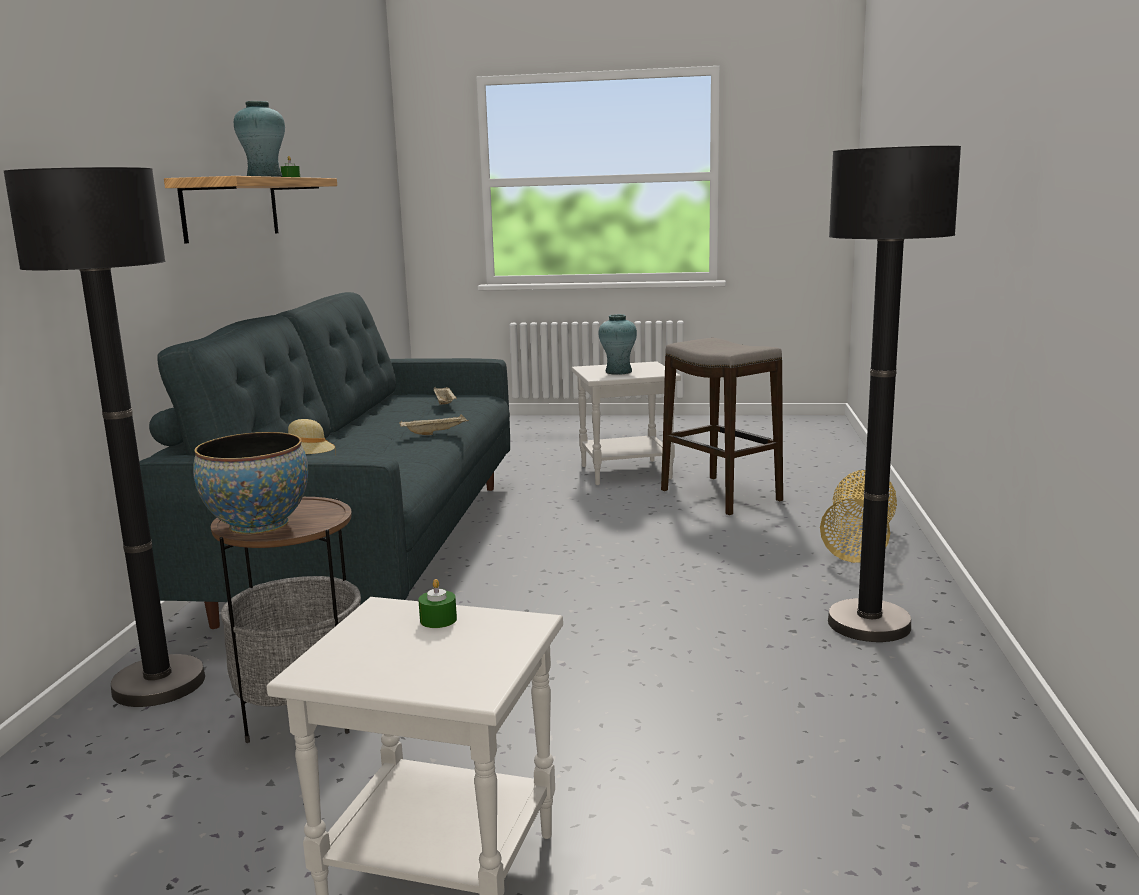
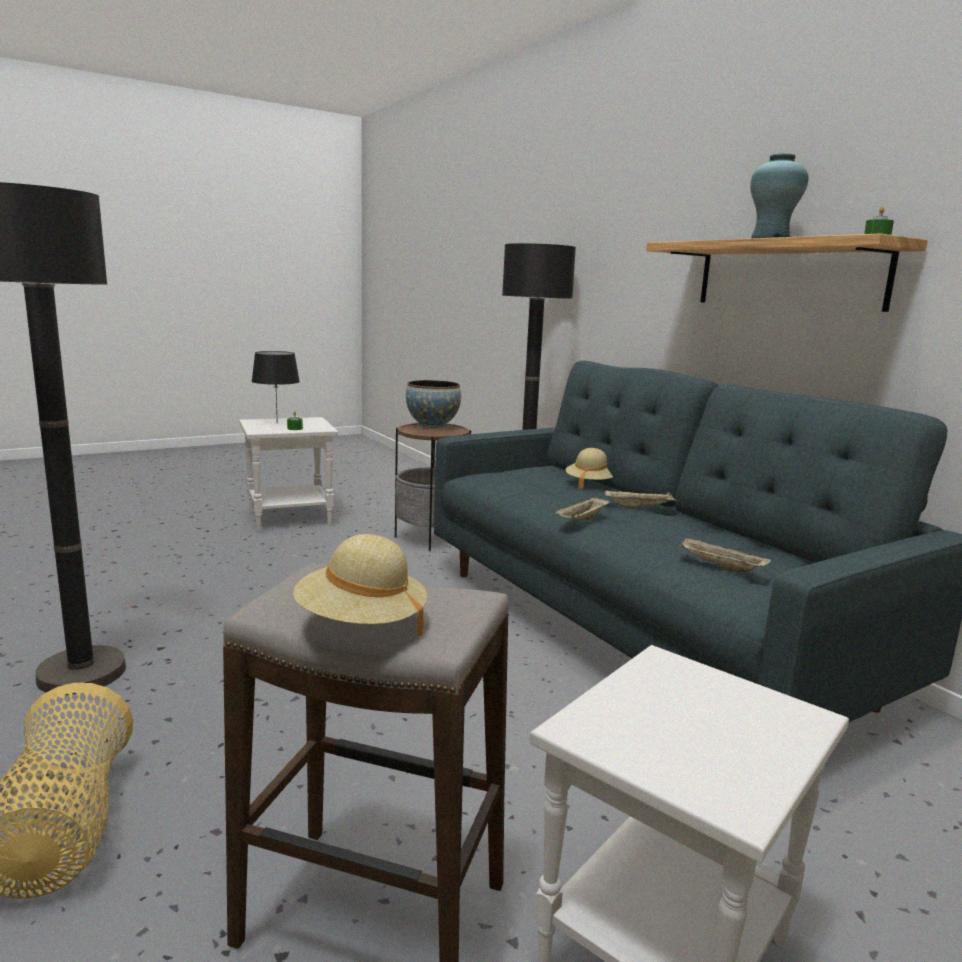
camera: 140 degrees right, 0 degrees up
turquoise vase [599,314,637,375] -> none
none -> black table lamp [252,351,300,423]
none -> beige hat [293,534,427,636]
none -> beige tray [604,490,677,509]

